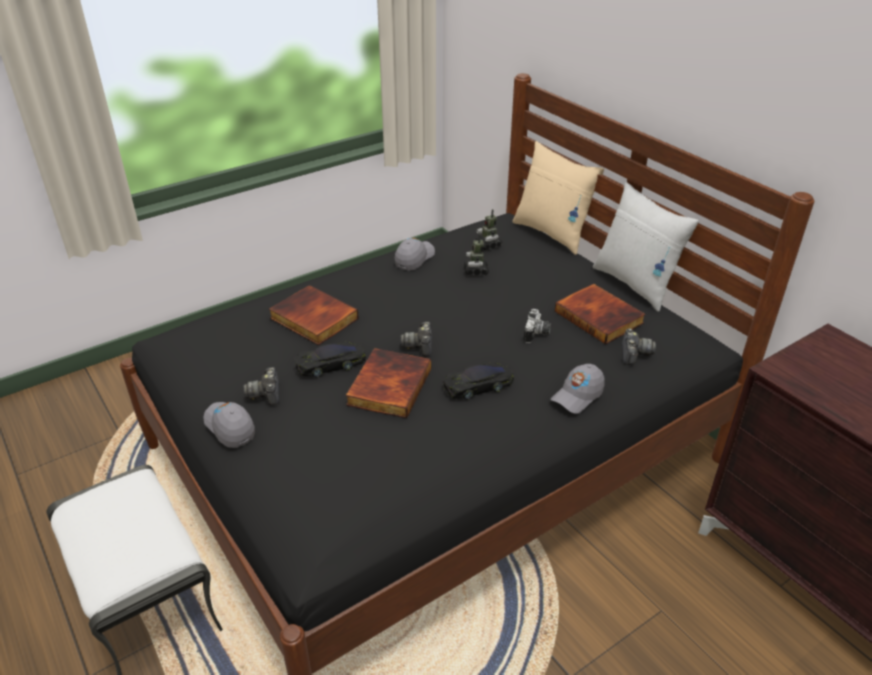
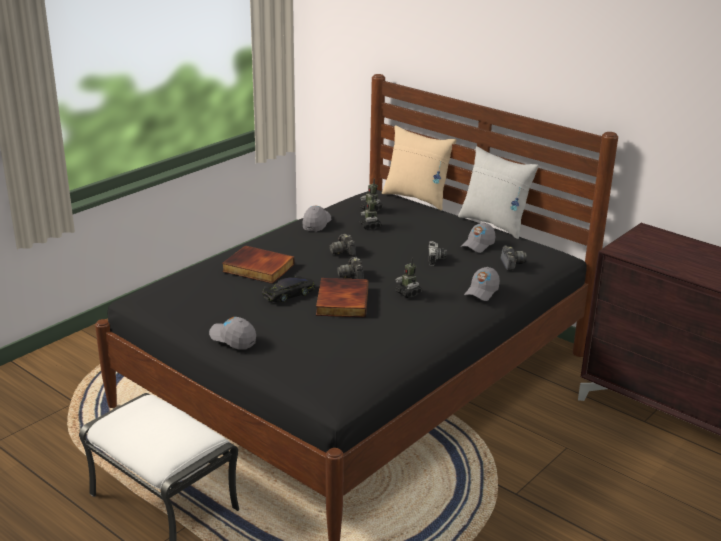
camera: 15 degrees left, 10 degrees down
camera [243,367,279,405] -> camera moved to [329,234,356,256]
black toy car [443,362,514,400] -> toy robot [395,258,422,298]
book [555,284,646,344] -> grey cap [461,223,495,253]

